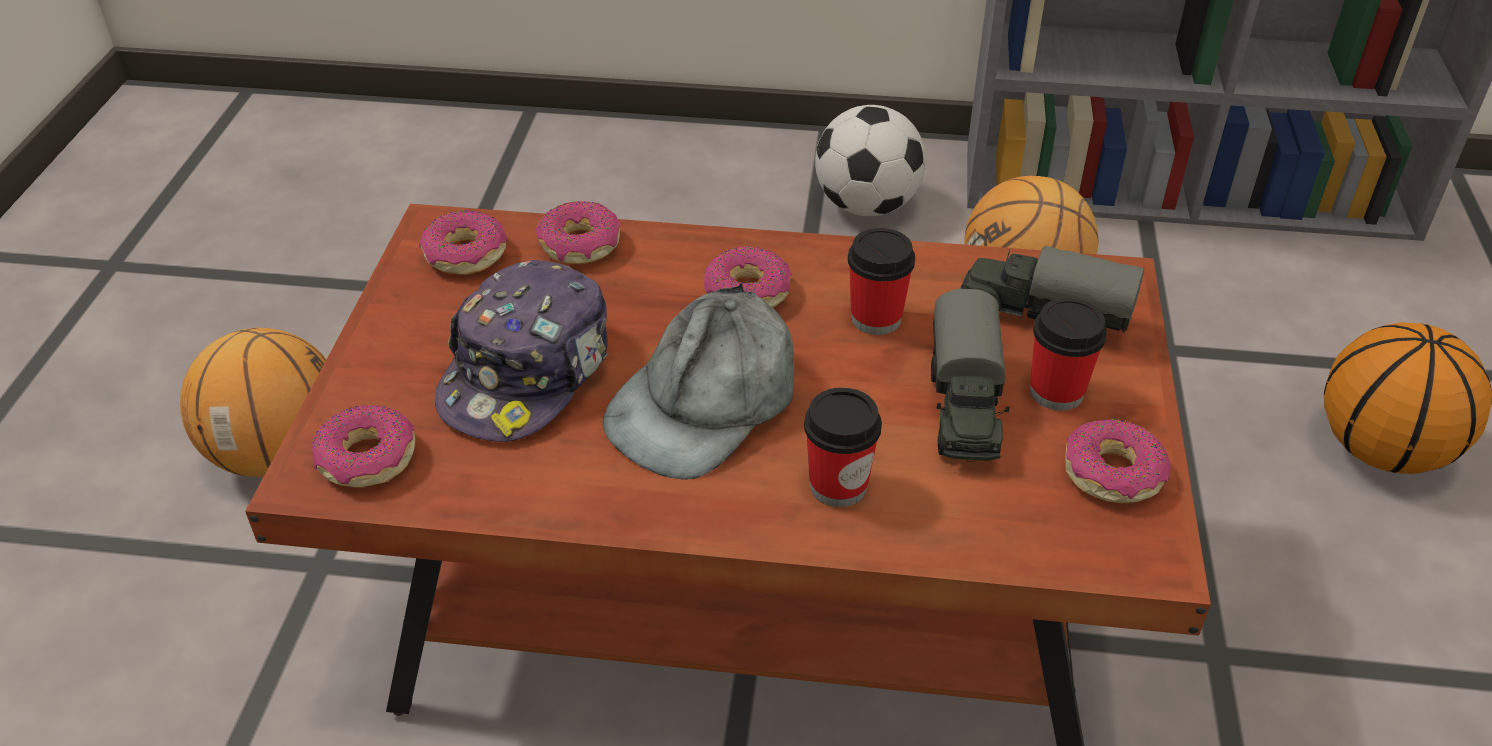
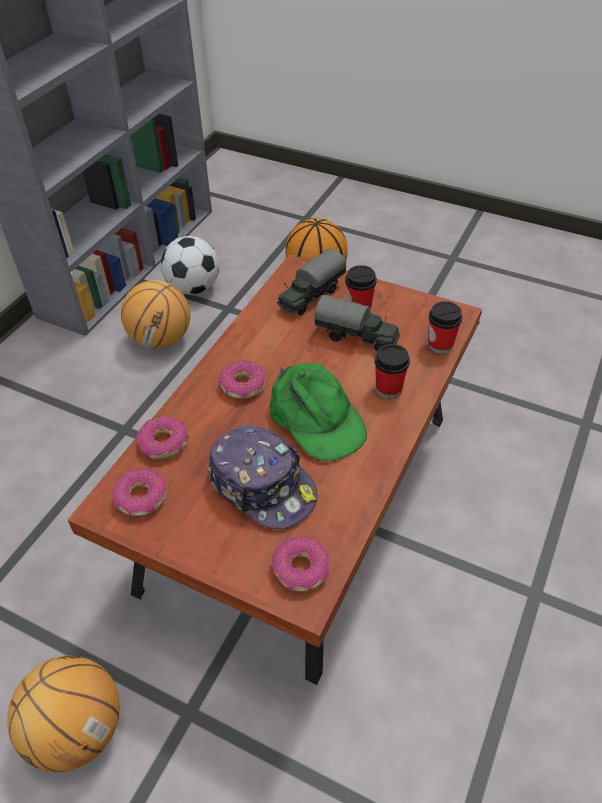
camera: 70 degrees left, 5 degrees up
grey cap [603,284,794,480] -> green cap [270,363,367,461]
football [815,105,926,216] -> football moved to [161,236,219,295]
cup [848,228,915,335] -> cup moved to [428,301,463,354]
donut [1065,419,1171,503] -> none

